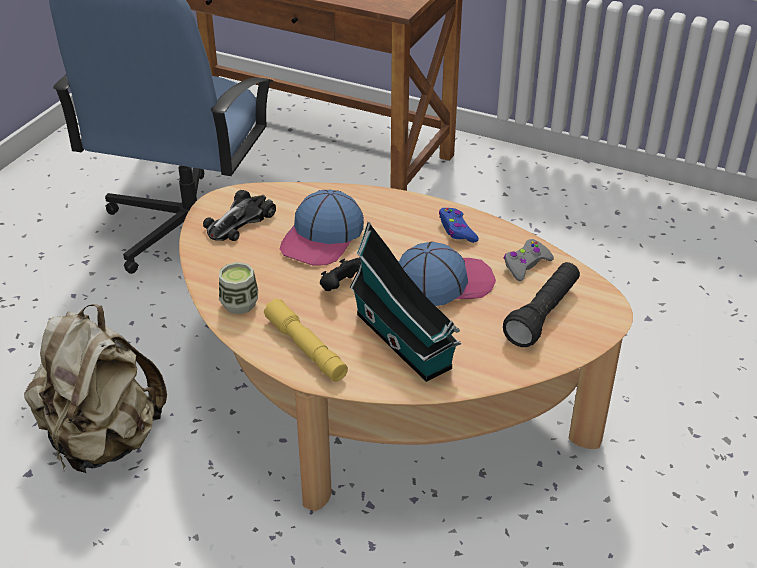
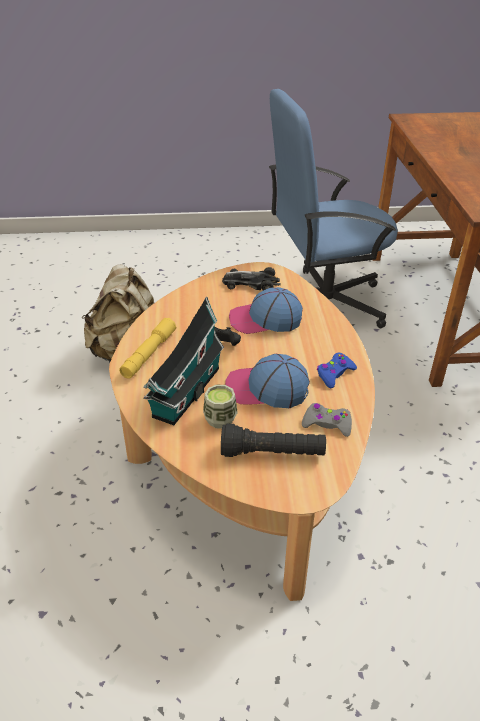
camera: 60 degrees right, 0 degrees up
cup [219,262,258,314] -> cup moved to [203,385,238,429]
cap [399,242,496,306] -> cap turned 150 degrees clockwise [225,354,310,408]

